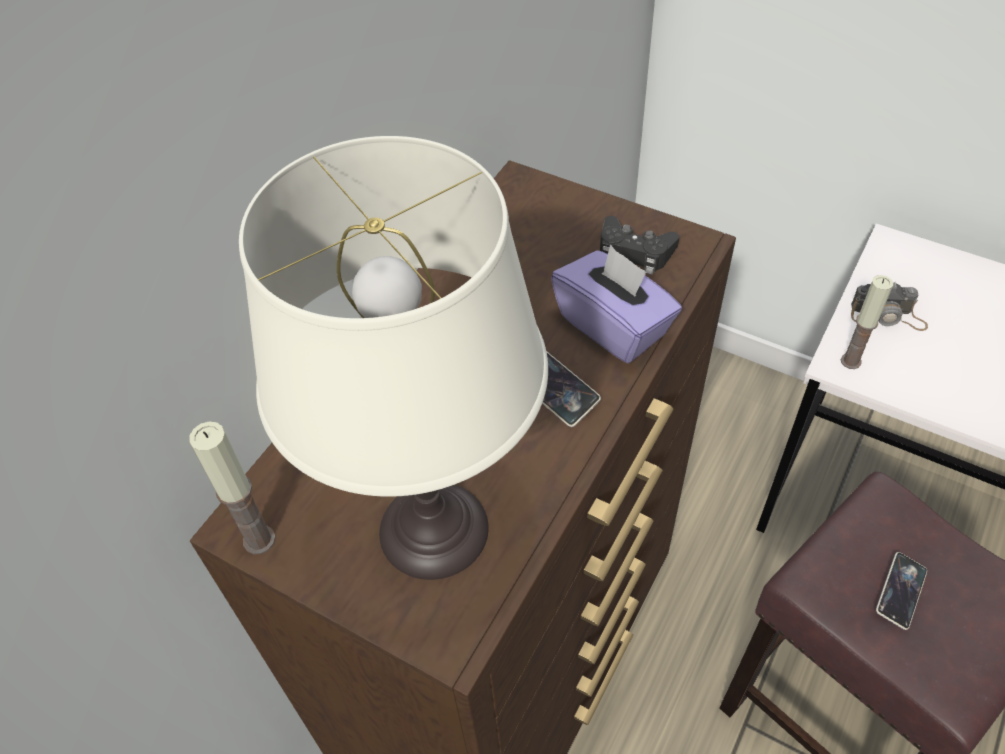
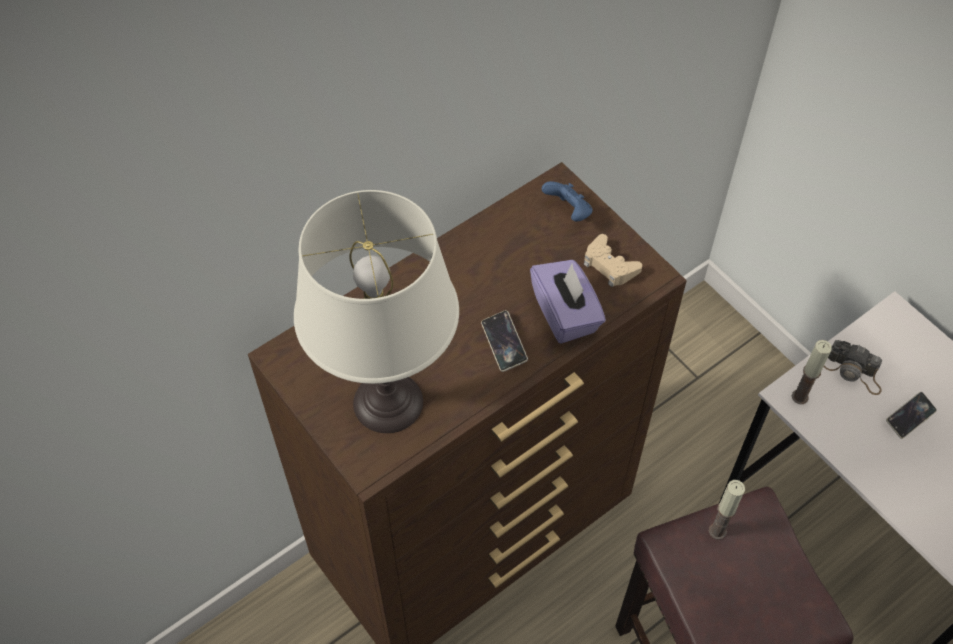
camera: 20 degrees right, 5 degrees up
candle [189,422,276,555] -> candle moved to [709,480,745,540]
black game controller [600,216,679,275] -> beige game controller [584,234,642,287]
phone [876,552,927,630] -> phone moved to [886,392,937,439]
none -> blue game controller [542,181,592,222]

